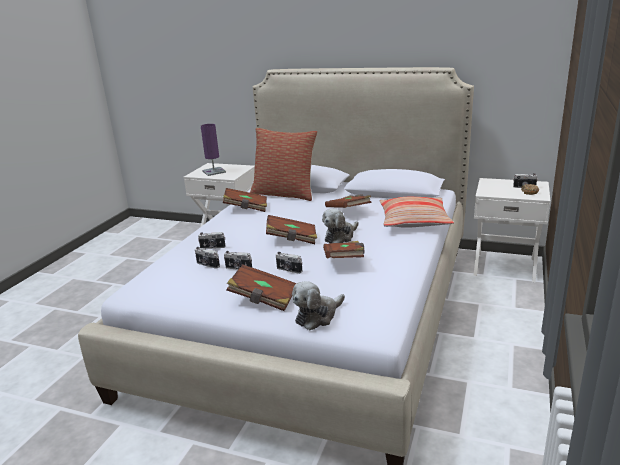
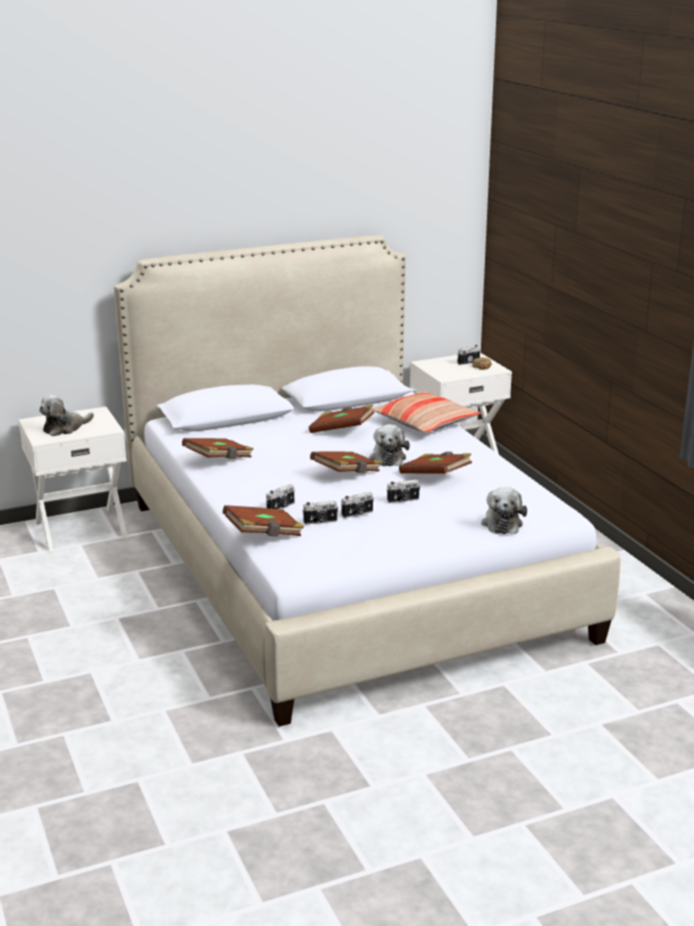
camera: 45 degrees left, 0 degrees up
purple table lamp [201,124,226,176] -> plush toy [39,395,94,436]
brown book [227,264,297,311] -> brown book moved to [223,505,304,536]
pillow [250,128,317,201] -> none

